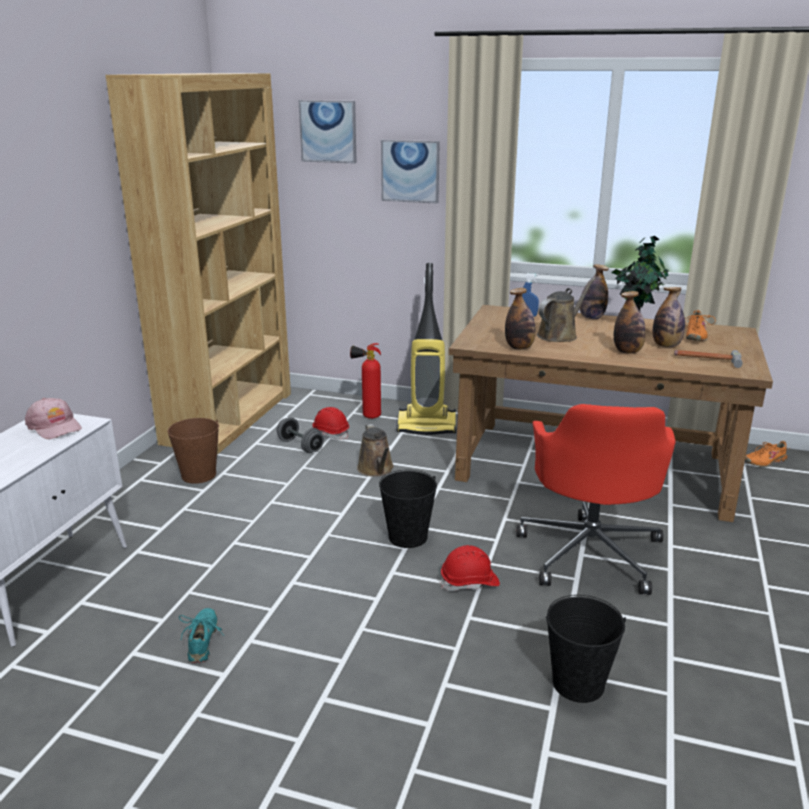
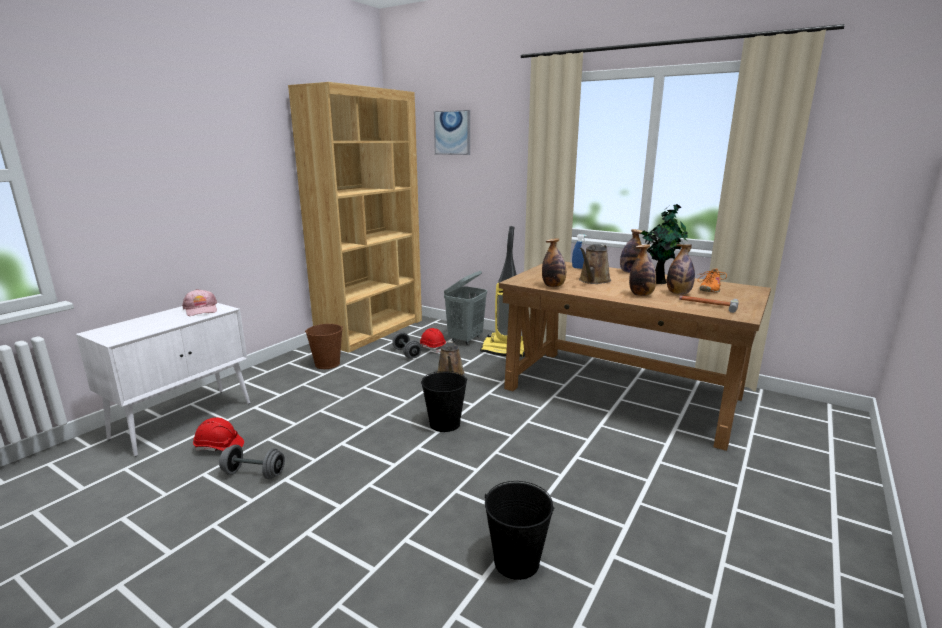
camera: 15 degrees right, 5 degrees down
turquoise shoe [179,608,223,663] -> grey dumbbell [219,445,285,479]
fire extinguisher [350,343,381,419] -> grey laundry basket [444,271,487,345]
picture [381,140,440,204] -> none
red hard hat [441,545,500,591] -> red hard hat moved to [193,417,244,451]
red office chair [517,404,676,595] -> none
brown watering can [537,277,596,342] -> brown watering can turned 150 degrees clockwise [579,244,611,284]
orange shoe [745,441,790,467] -> none

